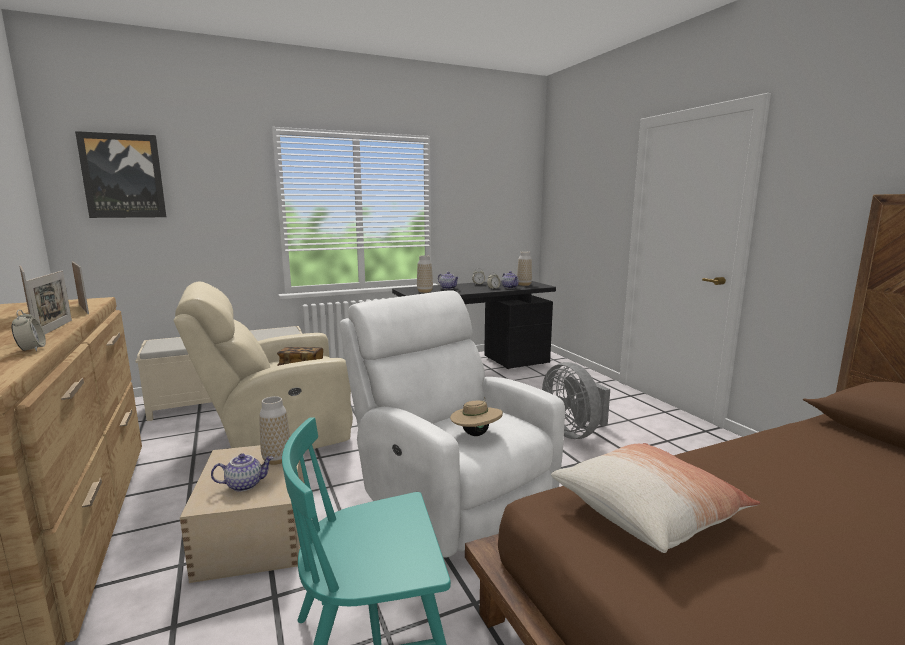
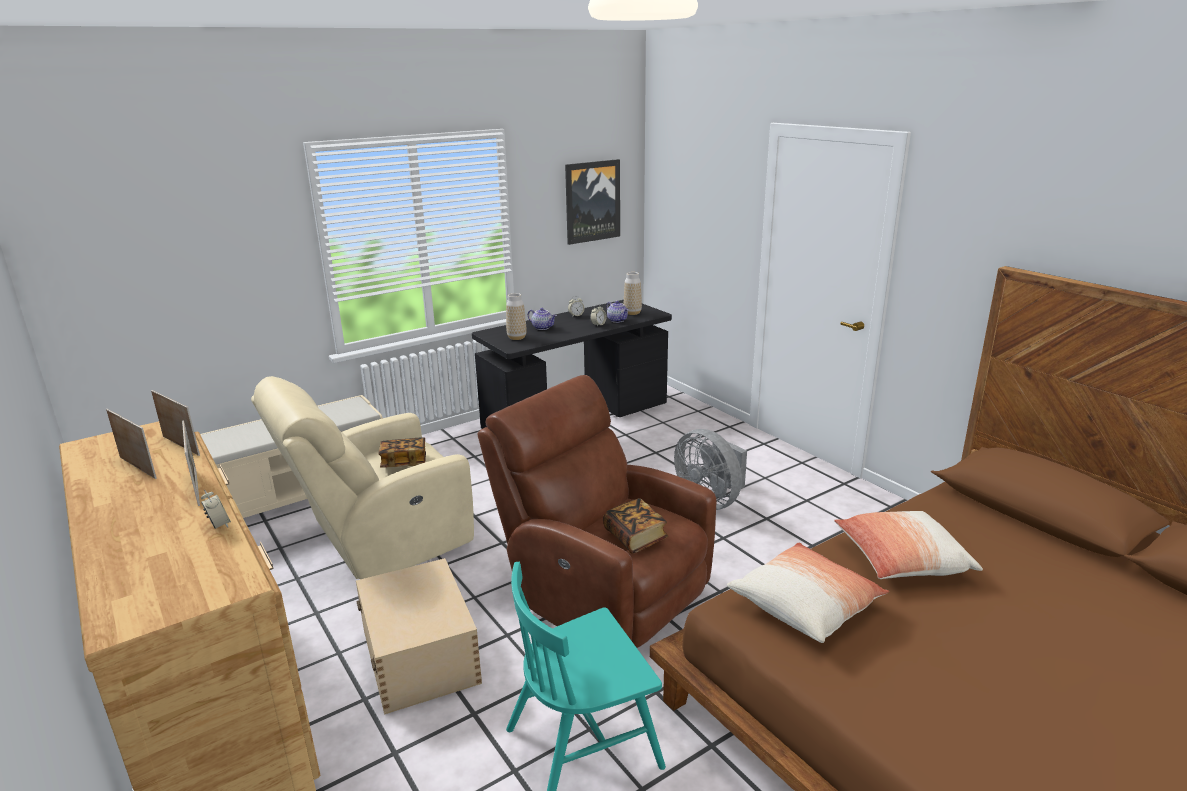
camera: 10 degrees left, 10 degrees up
picture [75,131,166,218] -> picture moved to [565,159,620,245]
teapot [211,453,274,492] -> none
vase [259,396,290,465] -> none
white armchair [339,290,565,557] -> brown armchair [477,375,717,648]
beige hat [450,397,503,436] -> book [603,498,668,554]
none -> pillow [834,511,983,579]

